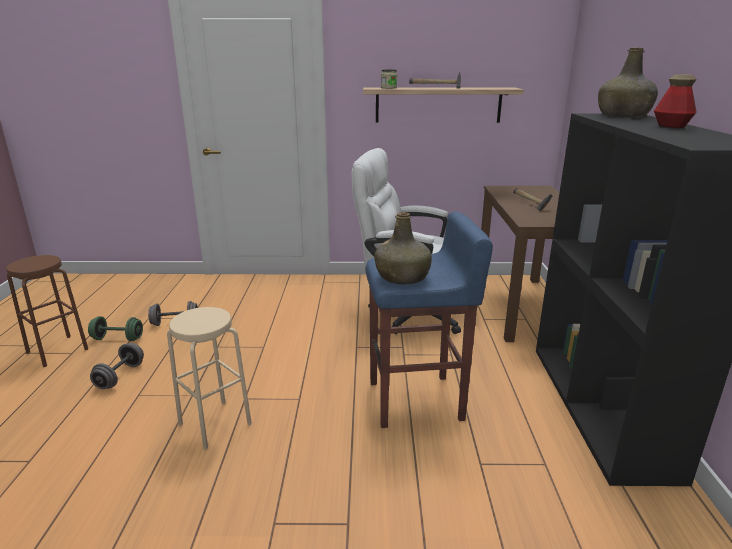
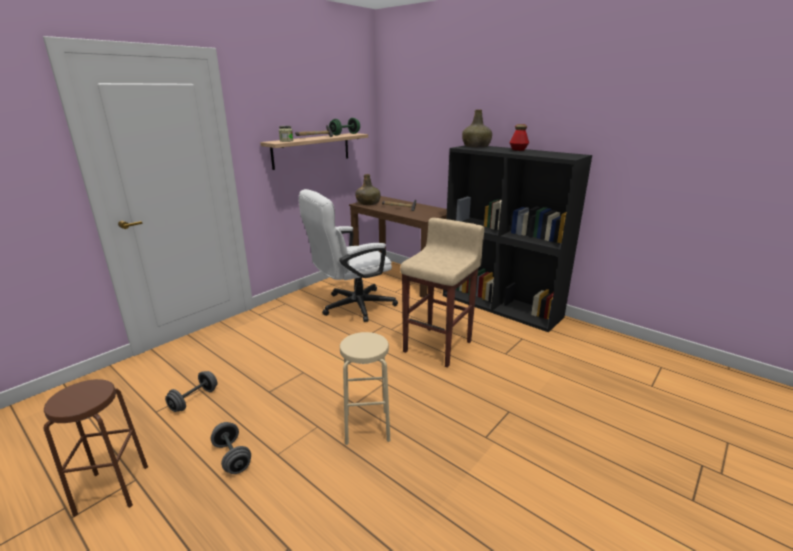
camera: 50 degrees left, 0 degrees up
green dumbbell [88,316,143,341] -> green dumbbell moved to [329,118,360,135]
blue stool [366,212,493,428] -> beige stool [400,218,485,368]
green bottle [374,212,432,284] -> green bottle moved to [356,174,380,205]

